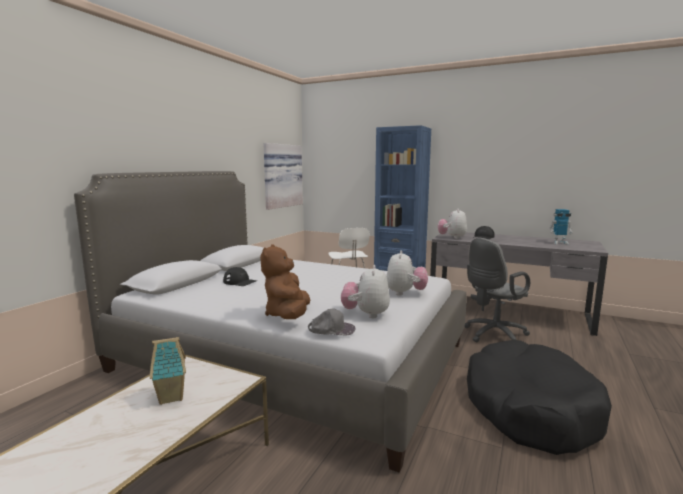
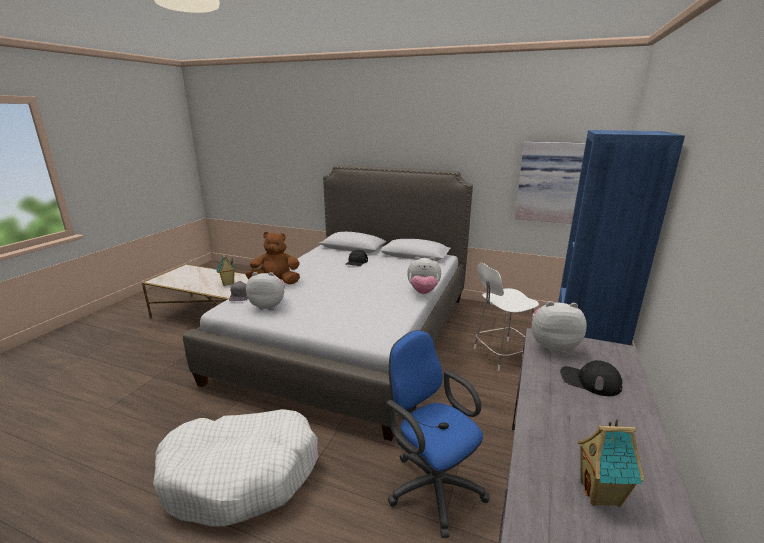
camera: 85 degrees right, 10 degrees up
plush toy [386,250,428,296] -> plush toy moved to [407,257,441,294]
grey office chair [464,238,530,342] -> blue office chair [387,330,490,538]
black dog bed [467,340,612,455] -> white dog bed [153,409,318,527]
toy robot [549,209,573,245] -> toy house [577,419,645,507]

